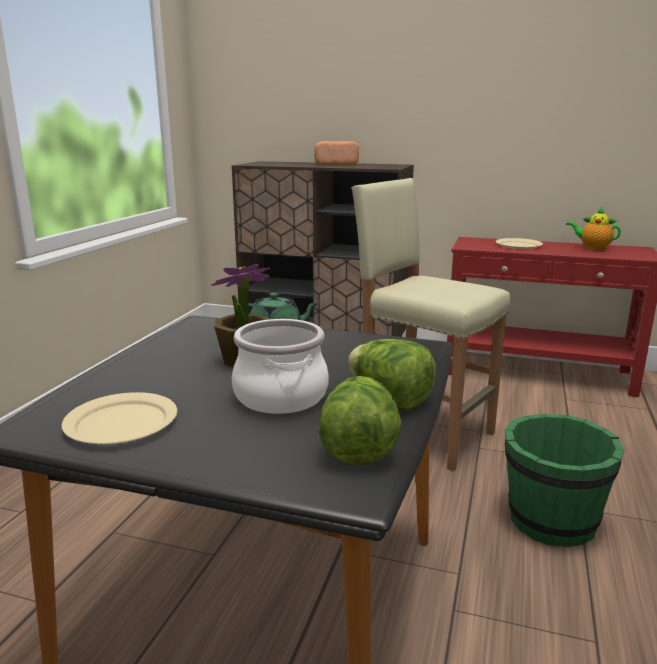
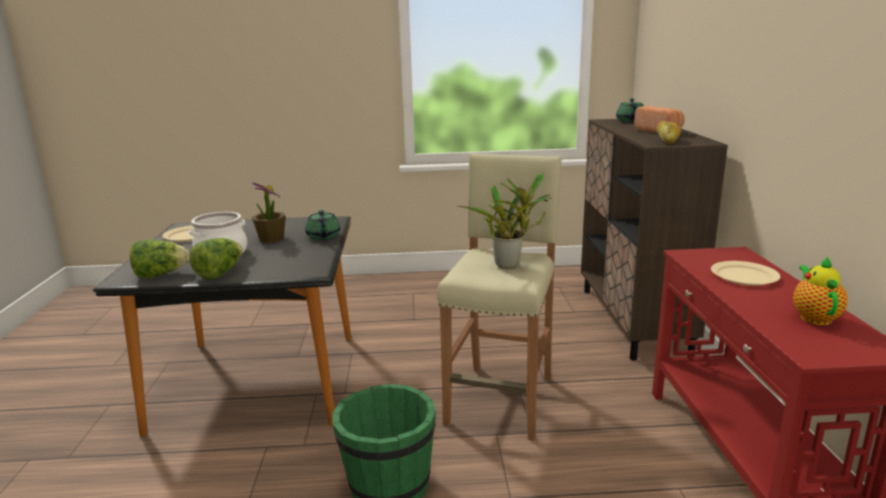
camera: 70 degrees right, 0 degrees up
none -> potted plant [456,173,551,269]
none -> green teapot [616,98,644,122]
none -> bread [657,121,681,144]

